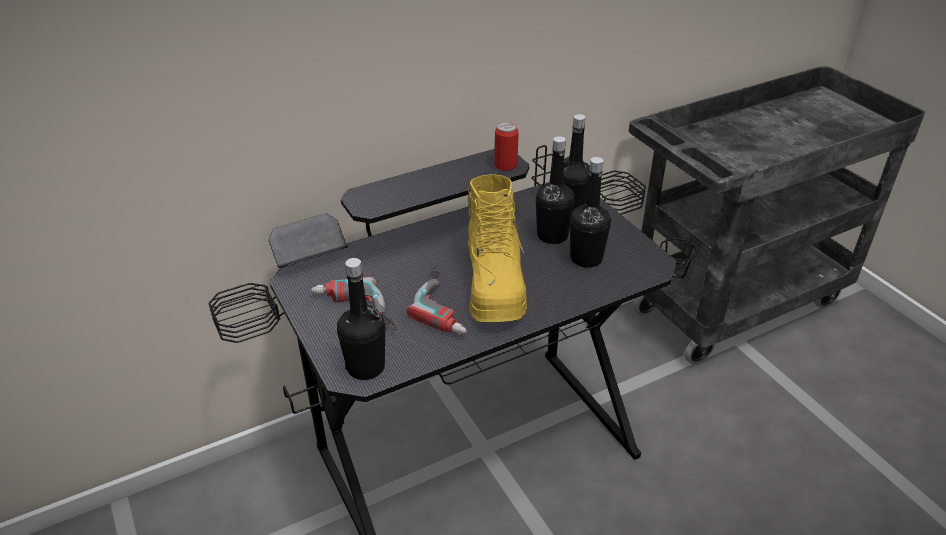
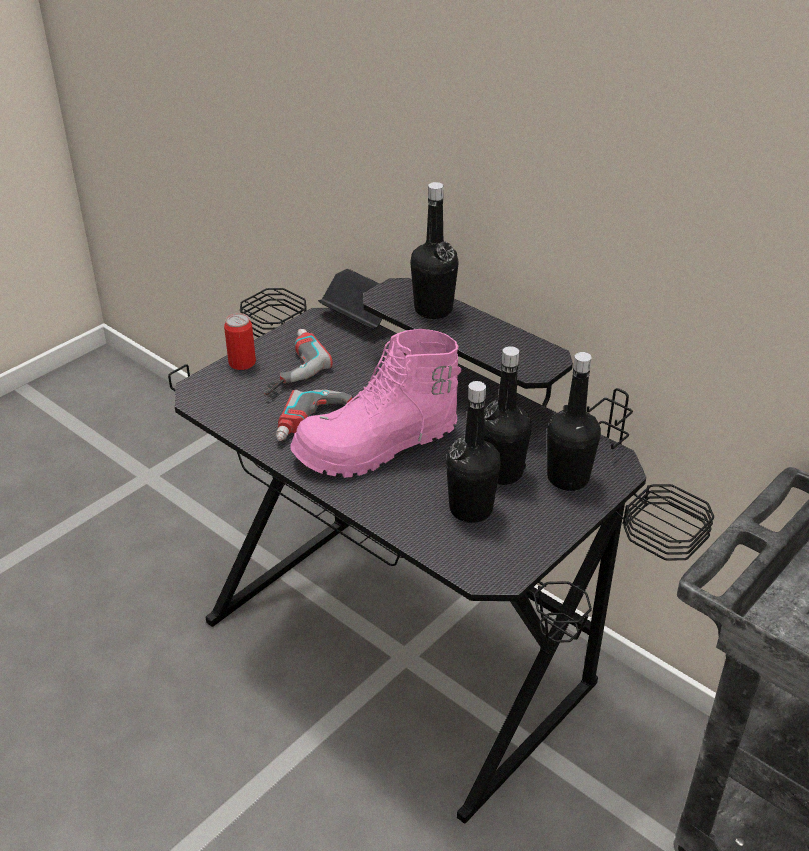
camera: 70 degrees right, 0 degrees up
black bottle [337,258,385,380] -> black bottle moved to [410,182,459,319]
yellow boot [468,174,527,322] -> pink boot [290,329,461,478]
can [495,121,519,171] -> can moved to [224,313,256,370]

